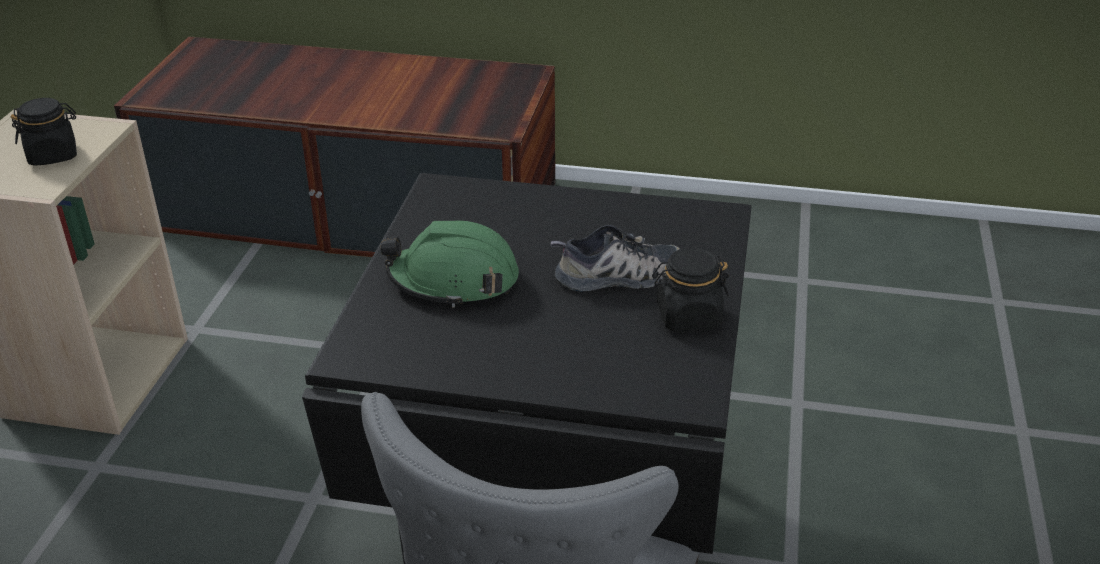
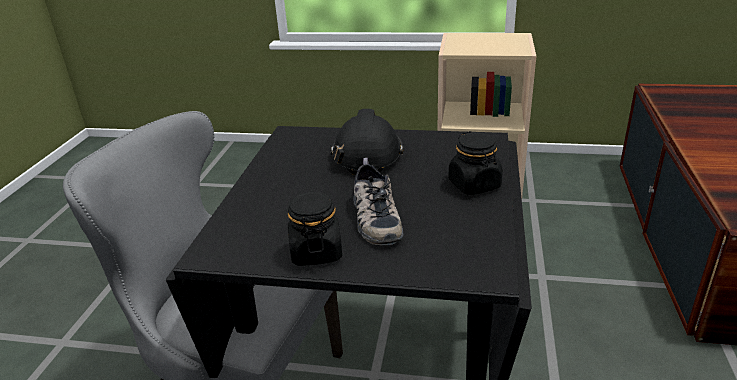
camera: 90 degrees right, 5 degrees down
black jar [10,98,77,166] -> black jar moved to [448,131,503,195]
green hard hat [380,220,519,307] -> black hard hat [331,109,404,175]

